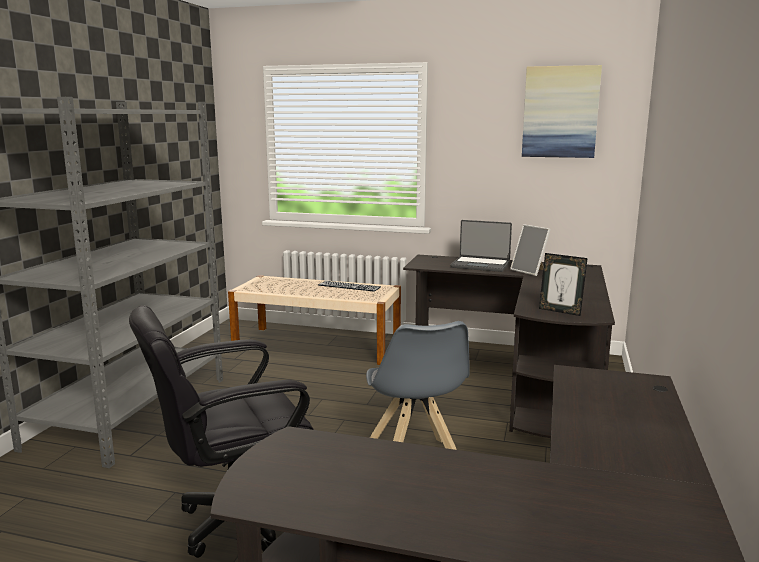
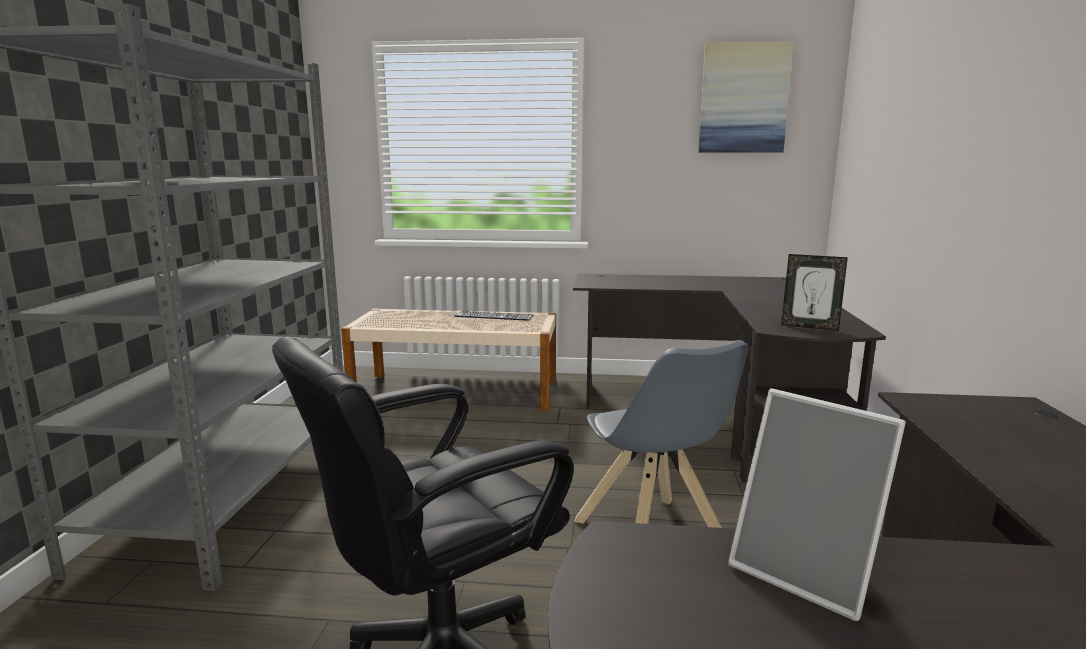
camera: 10 degrees left, 0 degrees up
laptop [450,220,512,272] -> none
picture frame [510,224,551,276] -> picture frame moved to [728,389,906,621]

